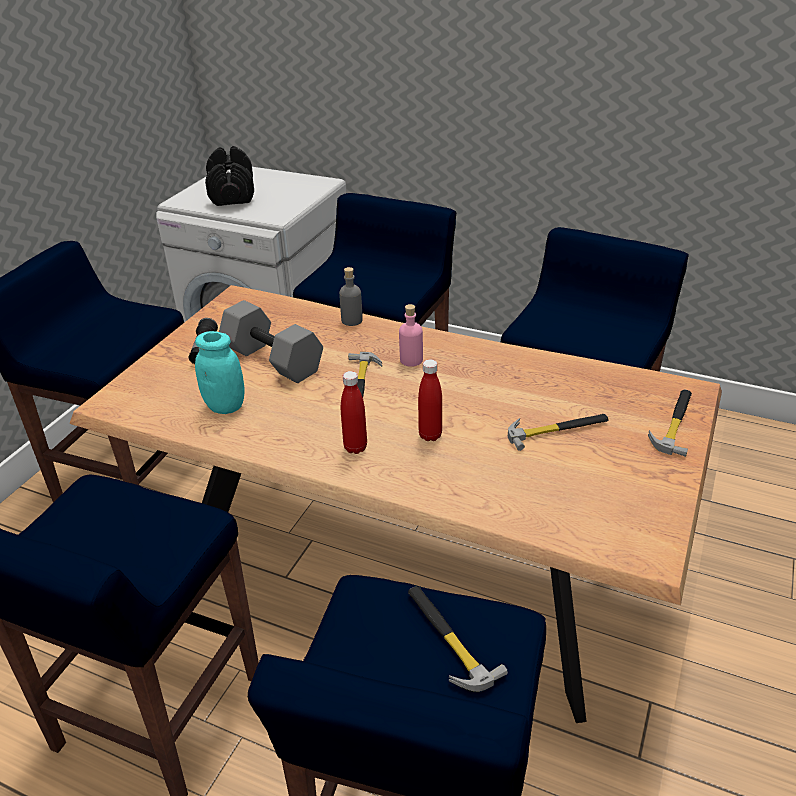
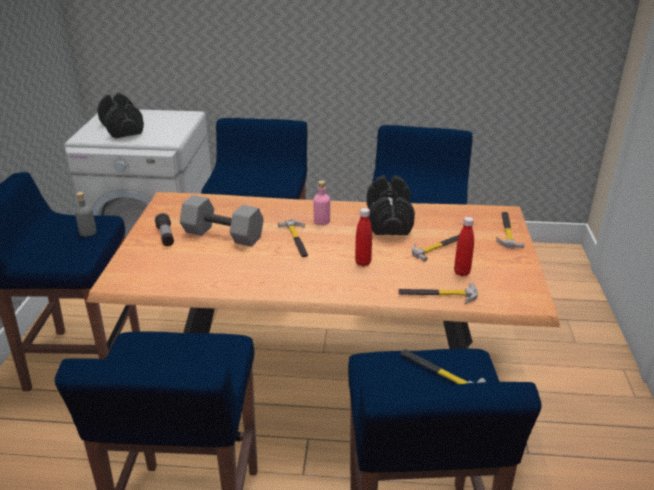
camera: 20 degrees left, 5 degrees down
turquoise jar [195,331,245,414] -> none
grey bottle [339,267,363,326] -> grey bottle moved to [75,192,96,236]
red bottle [341,371,367,454] -> red bottle moved to [454,217,474,276]
none -> black dumbbell [367,176,415,235]
none -> hammer [399,283,478,304]

